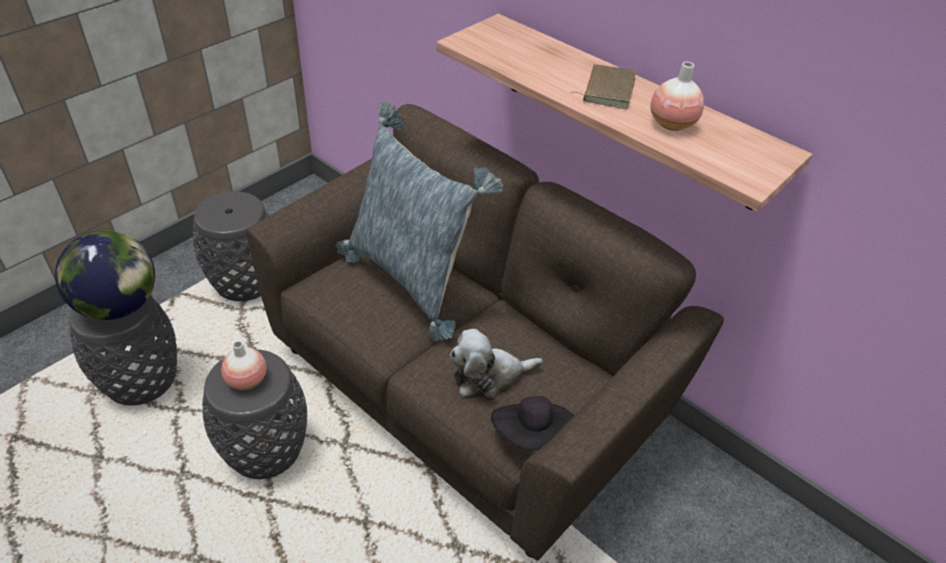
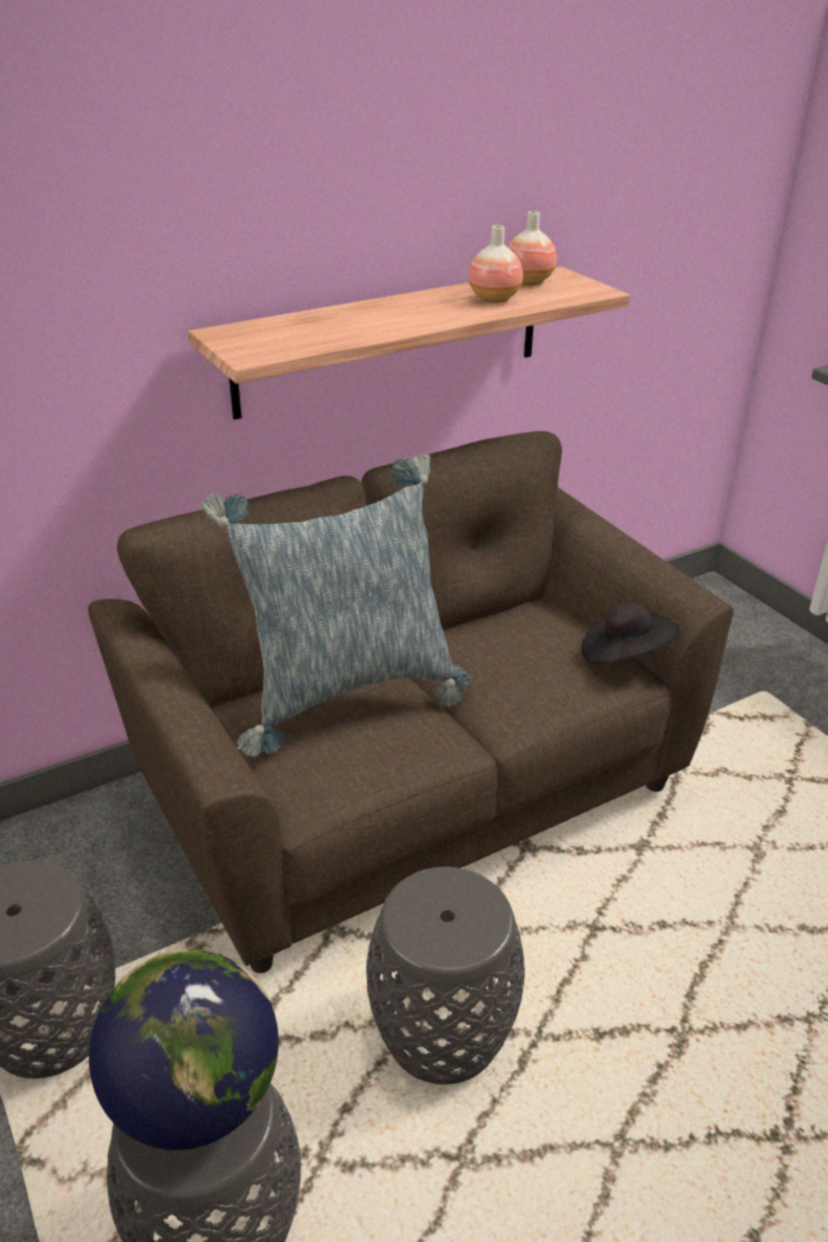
camera: 70 degrees left, 10 degrees down
vase [221,341,267,390] -> vase moved to [508,211,557,285]
plush toy [450,329,543,401] -> none
brown book [570,64,635,109] -> none

